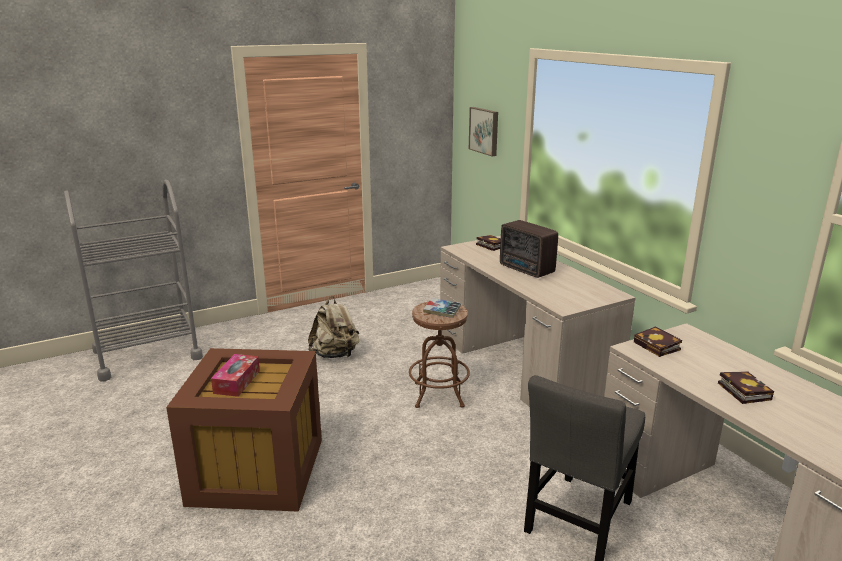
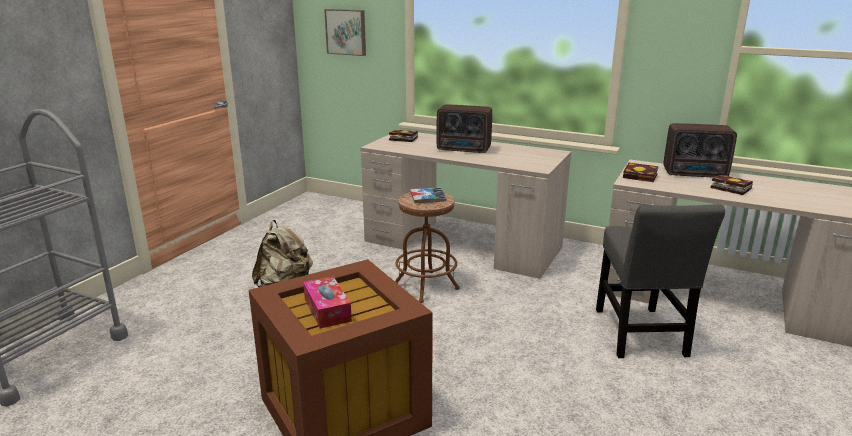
camera: 35 degrees left, 0 degrees up
none -> radio [664,123,737,177]

